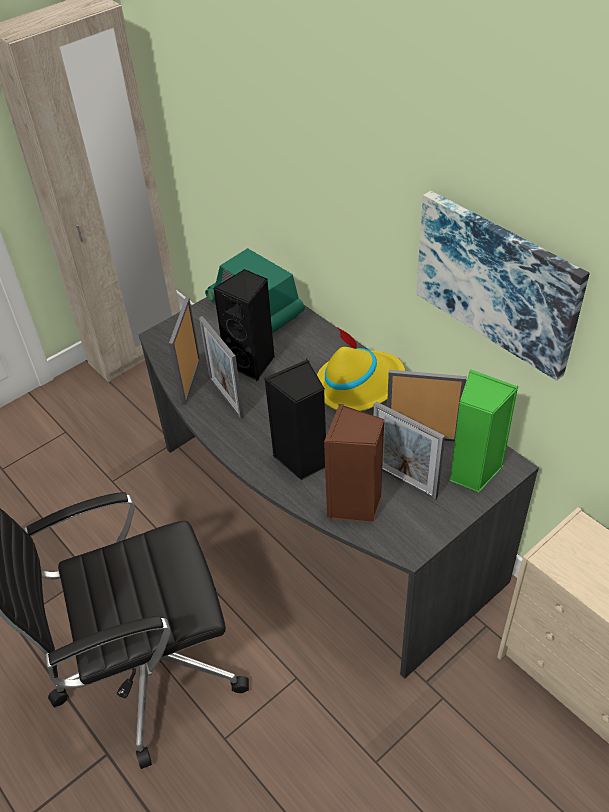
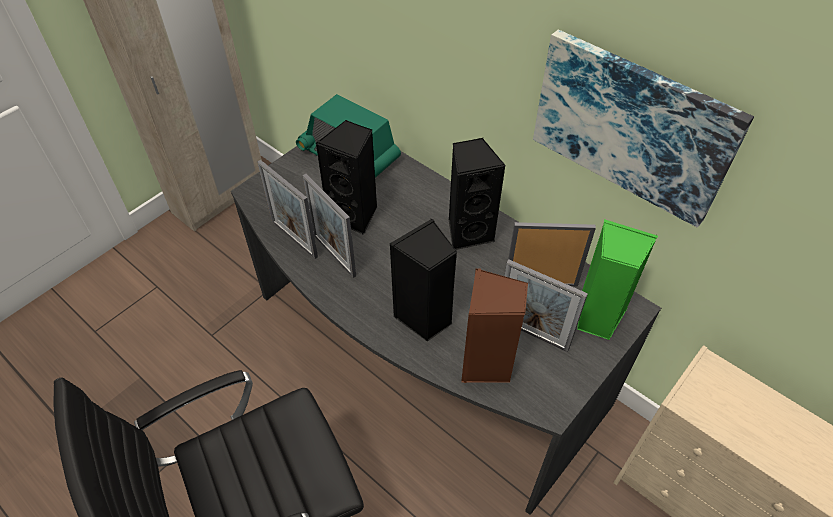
camera: 10 degrees left, 5 degrees up
picture frame [169,297,200,405] -> picture frame turned 45 degrees counterclockwise [257,160,318,259]
yellow hat [317,327,405,411] -> black speaker [449,138,506,250]

